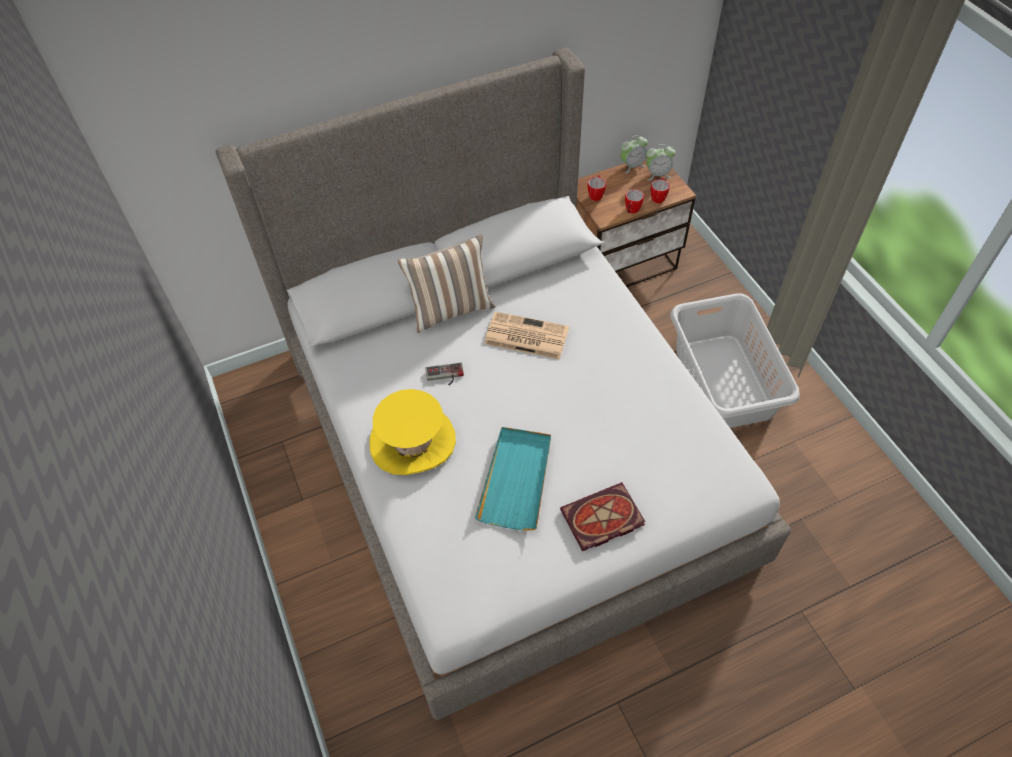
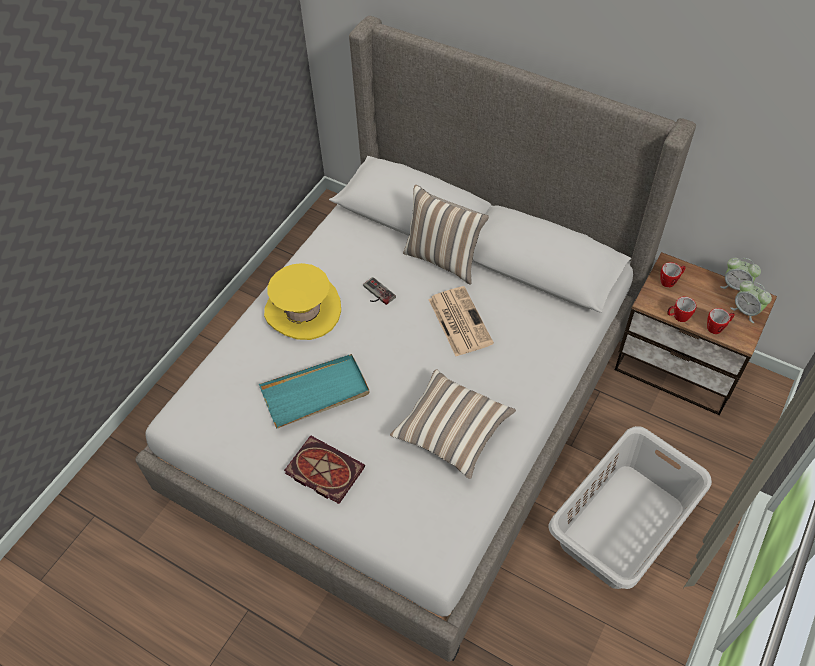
camera: 55 degrees right, 0 degrees up
none -> pillow [390,369,516,479]

